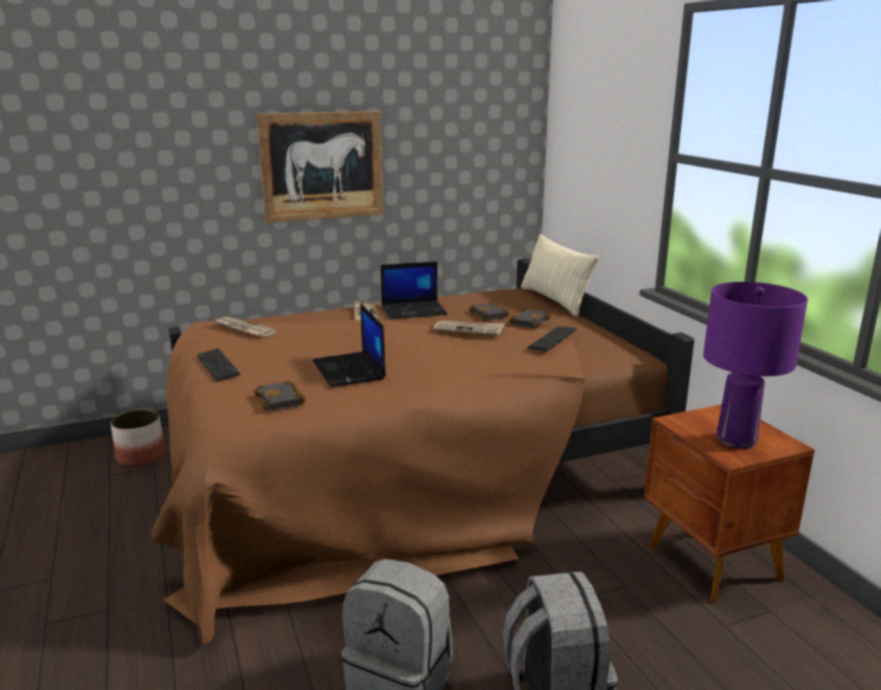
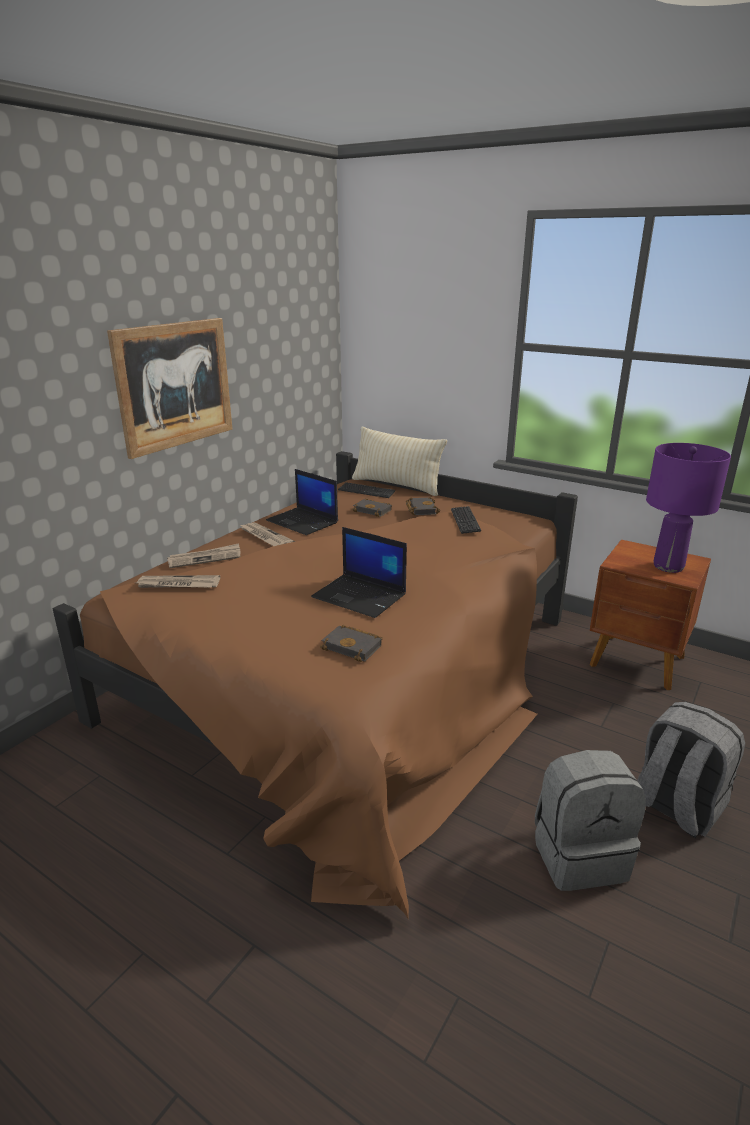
camera: 35 degrees left, 5 degrees up
planter [111,409,165,466] -> none
keyboard [197,348,240,382] -> keyboard moved to [338,482,396,498]
laptop [381,262,448,319] -> laptop turned 90 degrees clockwise [266,469,338,535]
newspaper [433,320,505,335] -> newspaper moved to [167,543,240,568]

